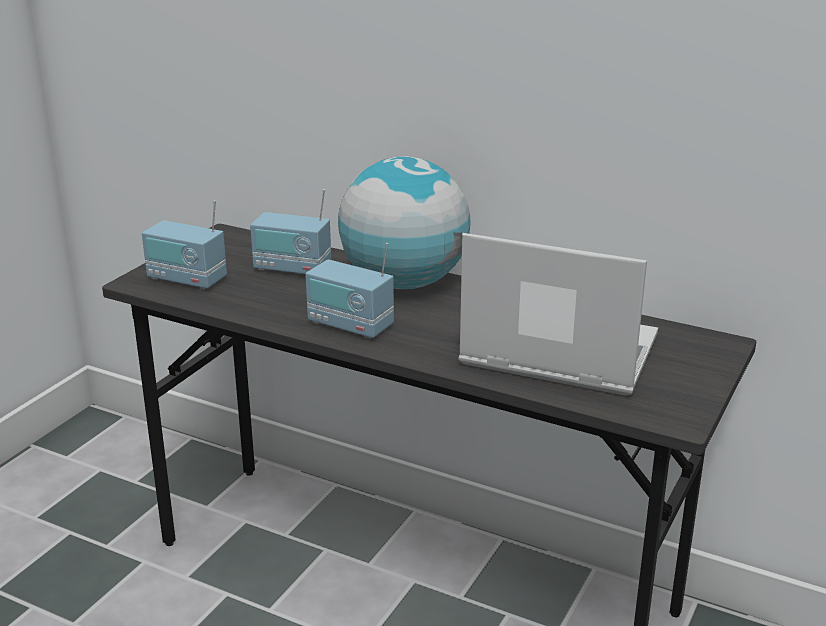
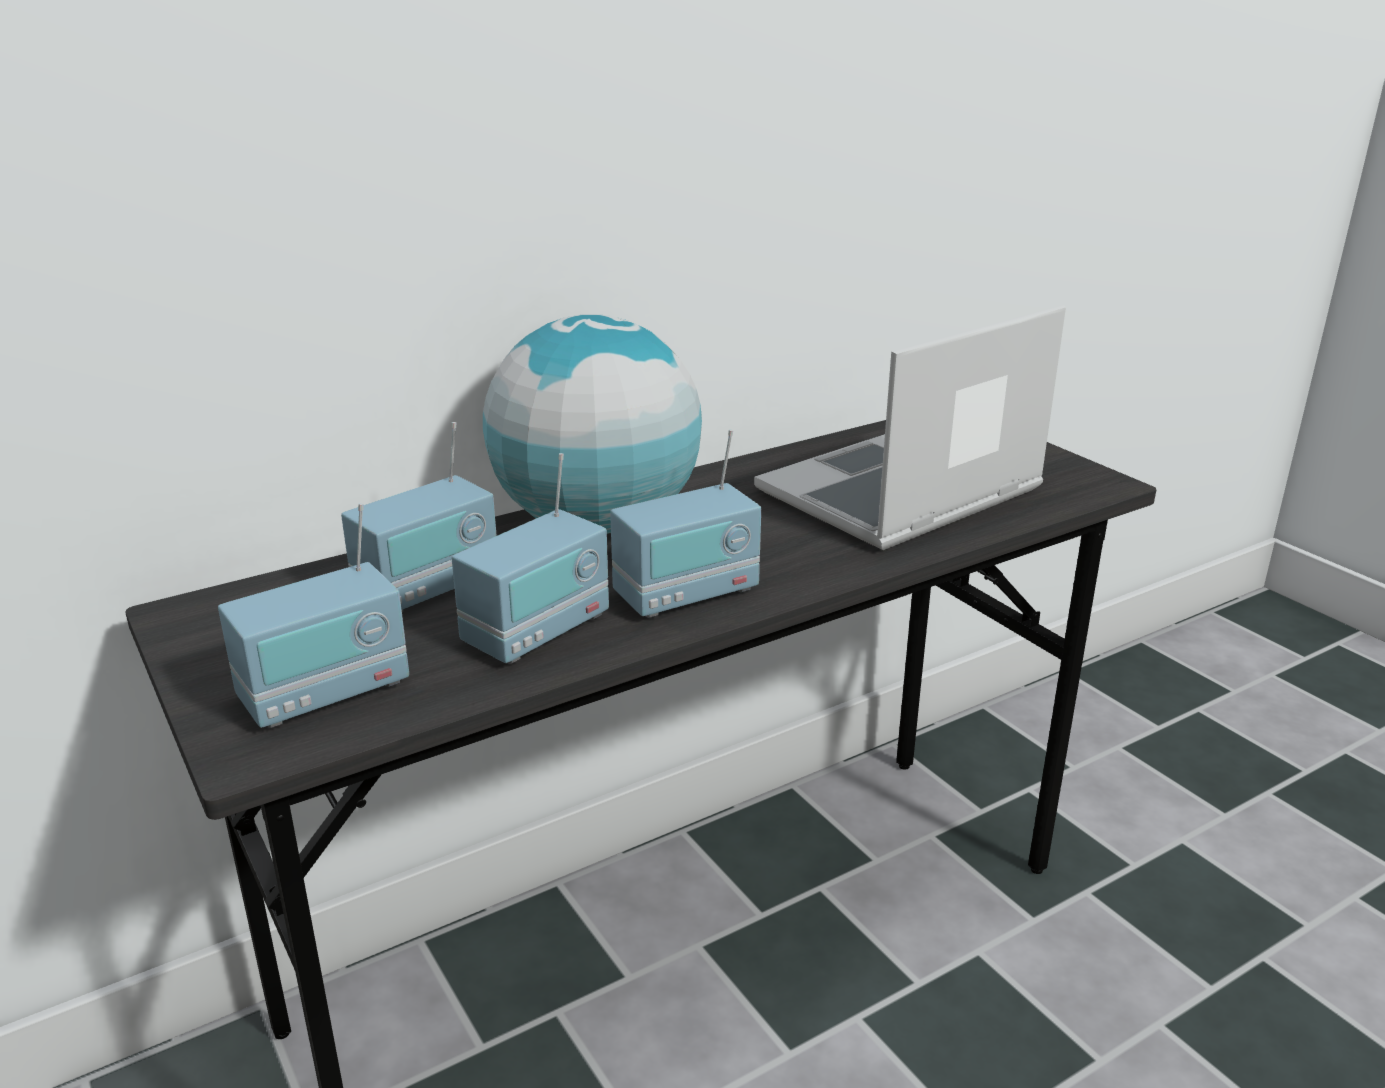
camera: 60 degrees left, 0 degrees up
none -> radio [452,453,609,664]

